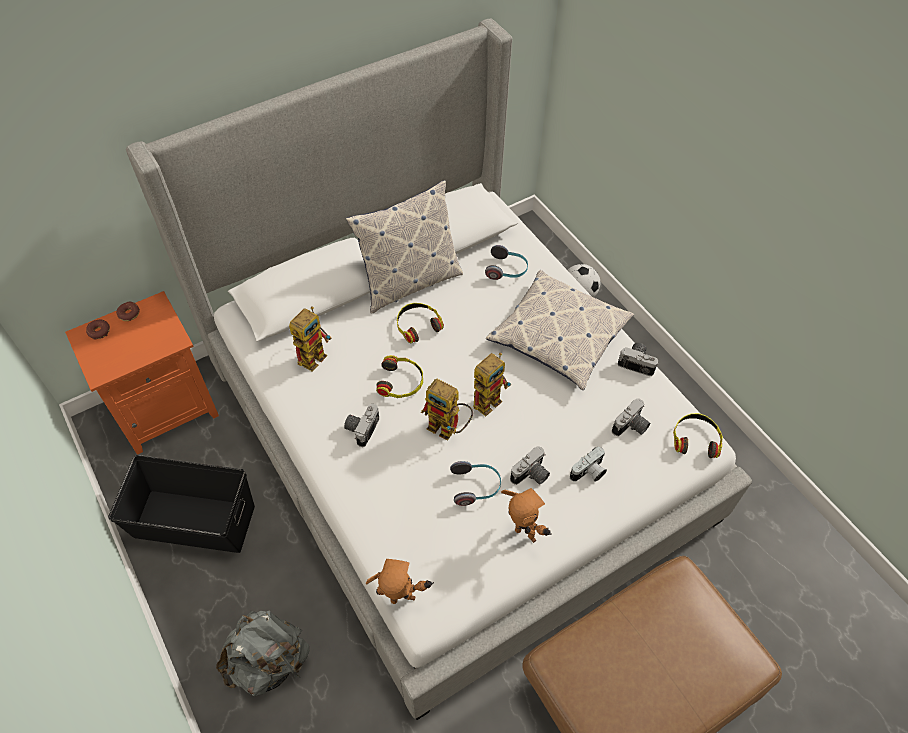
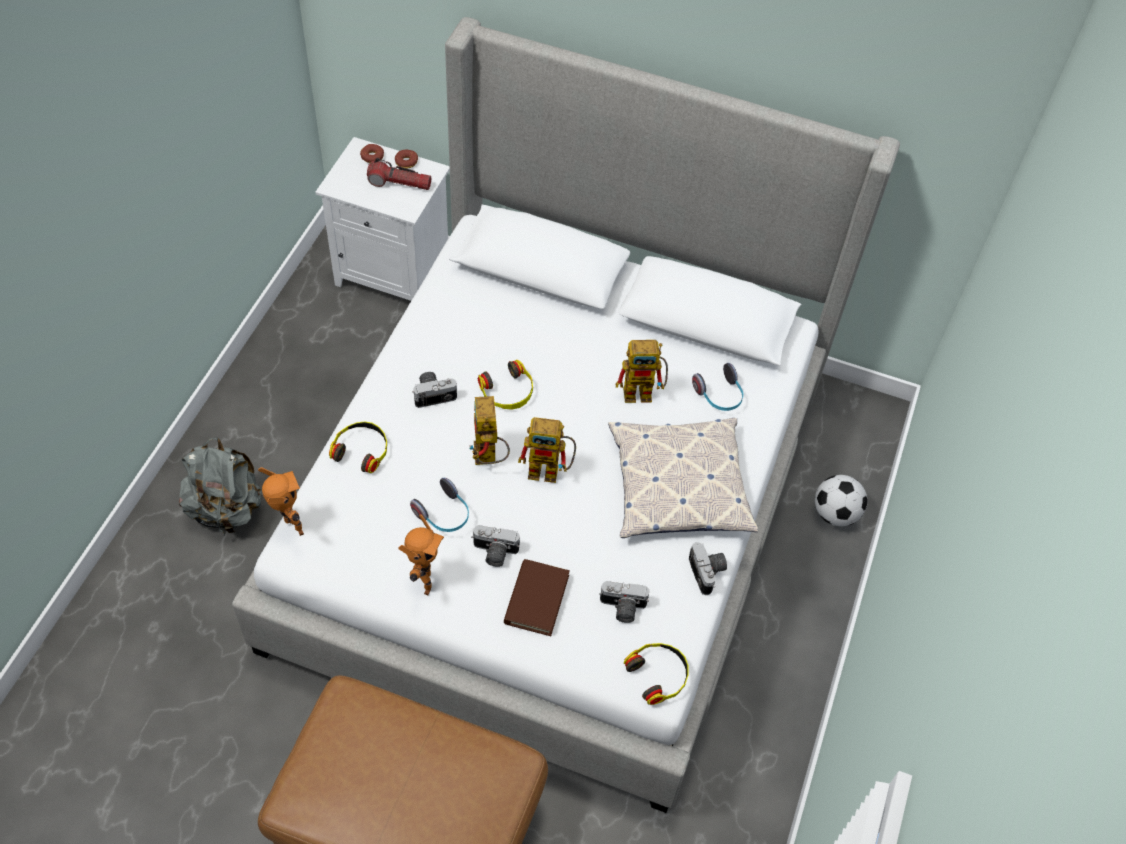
camera: 50 degrees right, 0 degrees up
orange nightstand [65,291,219,455] -> white nightstand [315,137,450,301]
black storage box [108,455,255,553] -> none
toy robot [289,306,332,372] -> toy robot moved to [616,340,668,403]
pillow [346,180,463,314] -> none
headphones [397,303,444,343] -> headphones moved to [329,421,387,473]
camera [570,447,607,482] -> brown book [504,559,570,636]
none -> flashlight [367,158,432,190]

